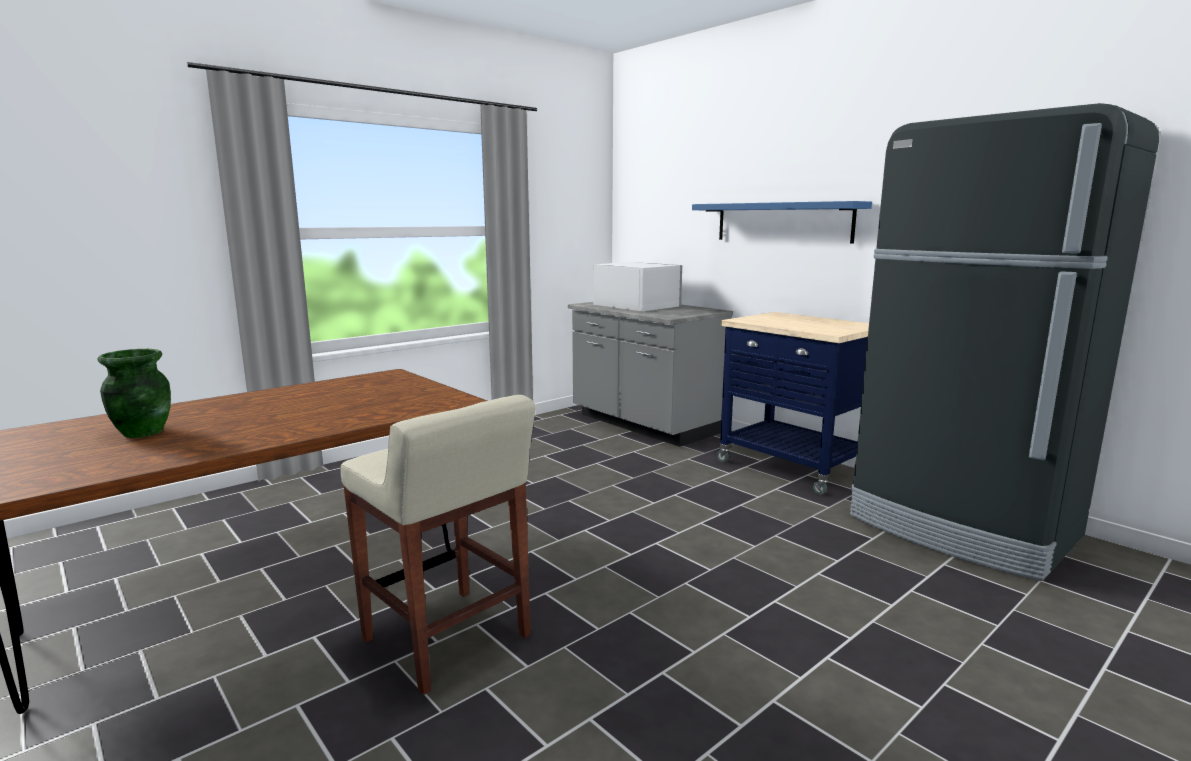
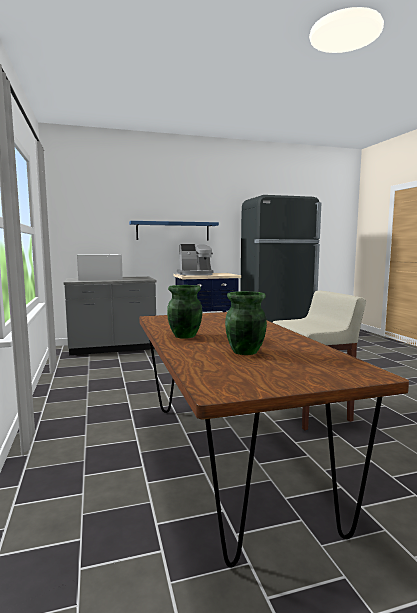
camera: 65 degrees left, 5 degrees down
none -> green vase [167,285,202,339]
none -> coffee machine [177,244,214,276]

